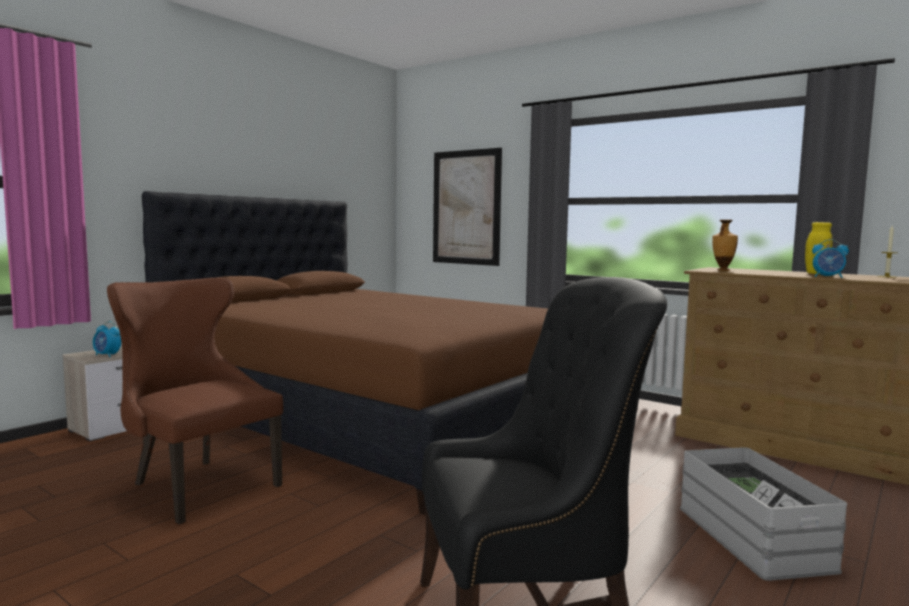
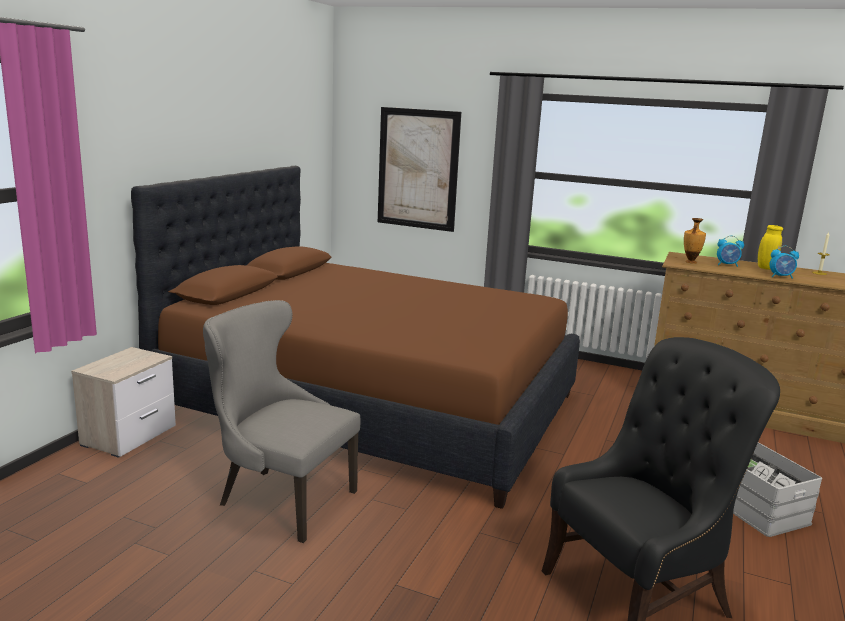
camera: 15 degrees left, 10 degrees up
alarm clock [93,321,121,357] -> alarm clock moved to [717,236,744,267]
brown chair [107,277,283,524] -> grey chair [203,300,361,543]

